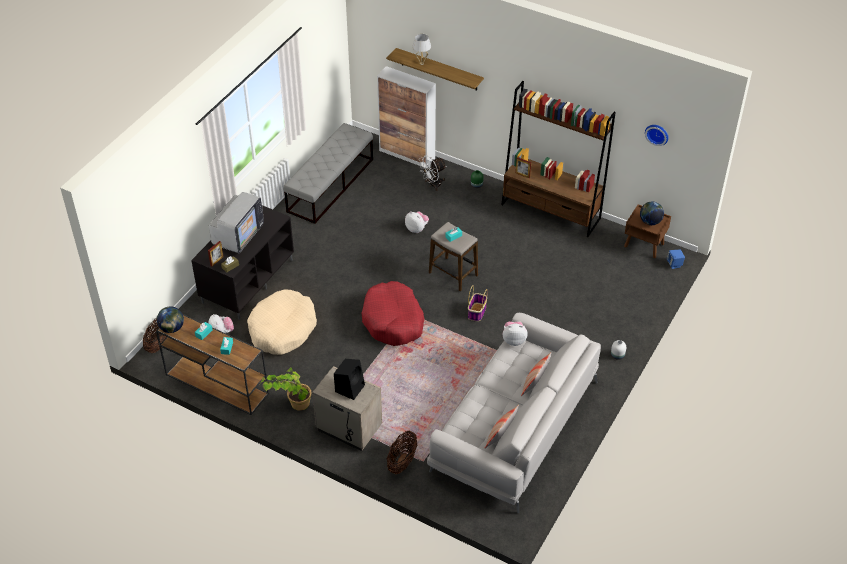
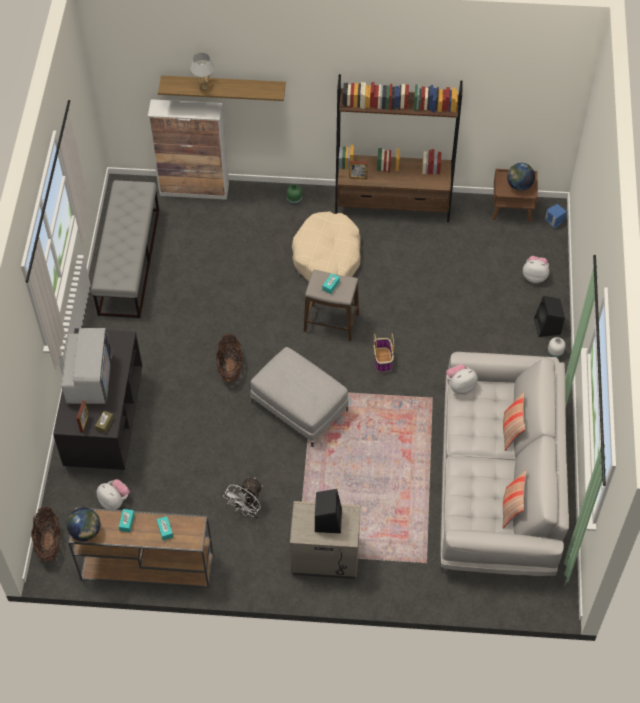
camera: 25 degrees left, 10 degrees up
beige dog bed [247,289,317,355] -> beige dog bed moved to [292,211,361,281]
potted plant [260,368,311,411] -> none
red dog bed [362,281,425,346] -> grey ottoman [250,347,349,447]
basket [387,431,417,474] -> basket moved to [216,334,243,382]
plush toy [405,211,429,233] -> plush toy moved to [523,256,549,283]
white fan [418,155,447,191] -> white fan moved to [223,478,263,519]
wall clock [645,125,668,146] -> none
none -> black speaker [534,296,565,337]

